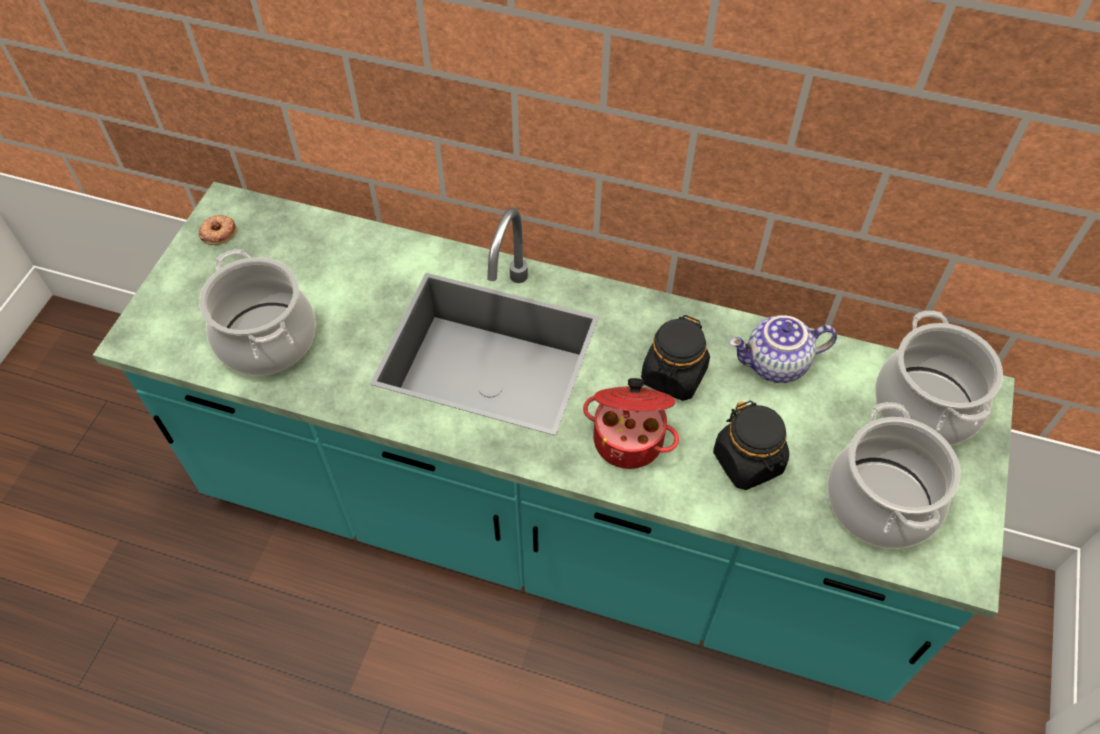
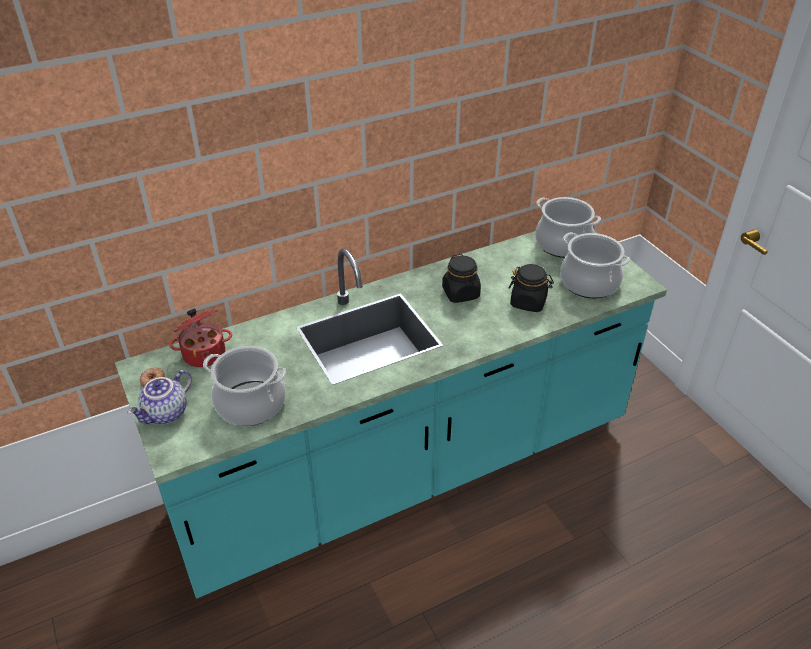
camera: 45 degrees left, 15 degrees down
cooking pot [583,378,679,469] -> cooking pot moved to [170,308,232,367]
teapot [729,315,837,383] -> teapot moved to [128,370,192,424]

